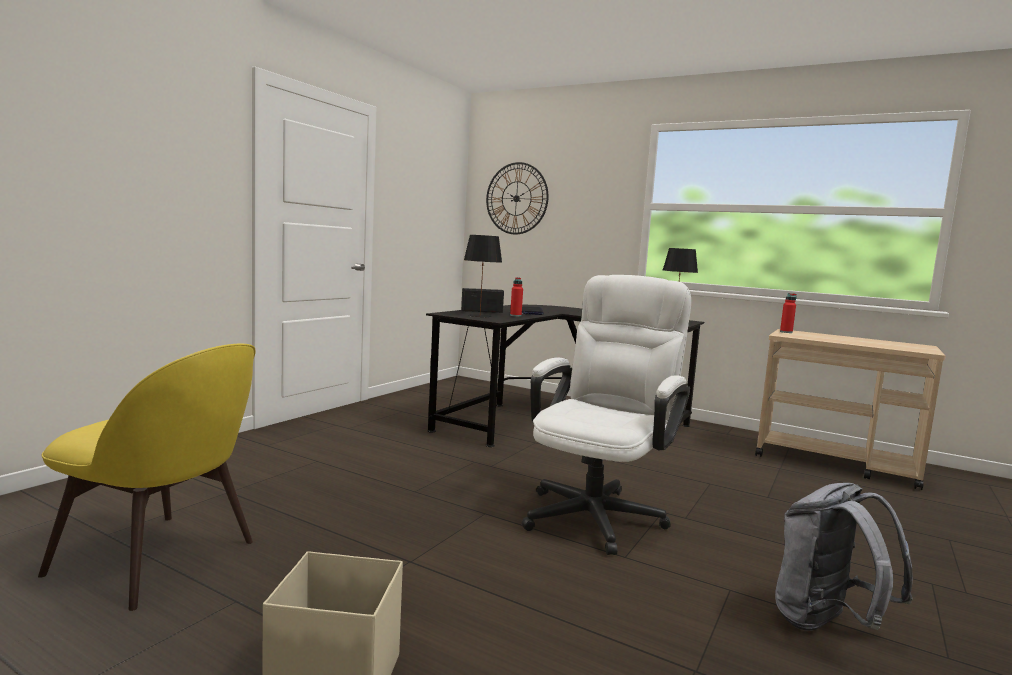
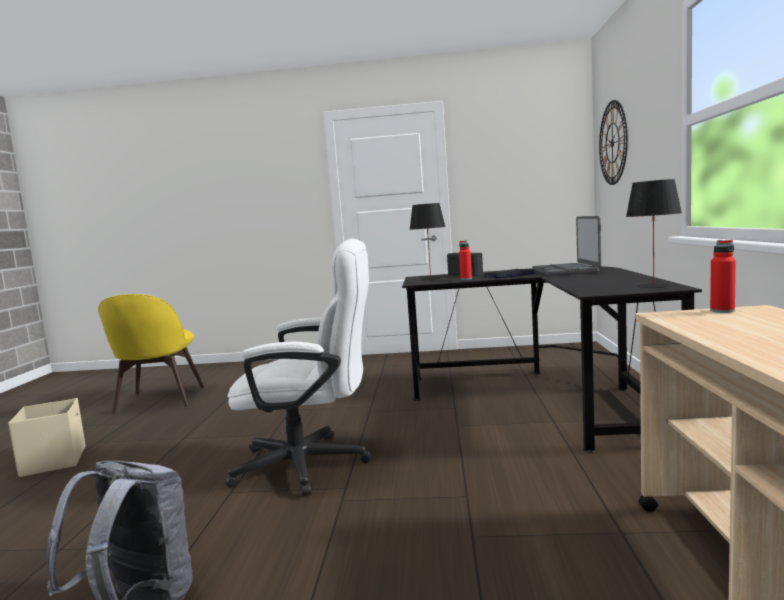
camera: 65 degrees right, 0 degrees up
none -> laptop [532,216,601,276]

